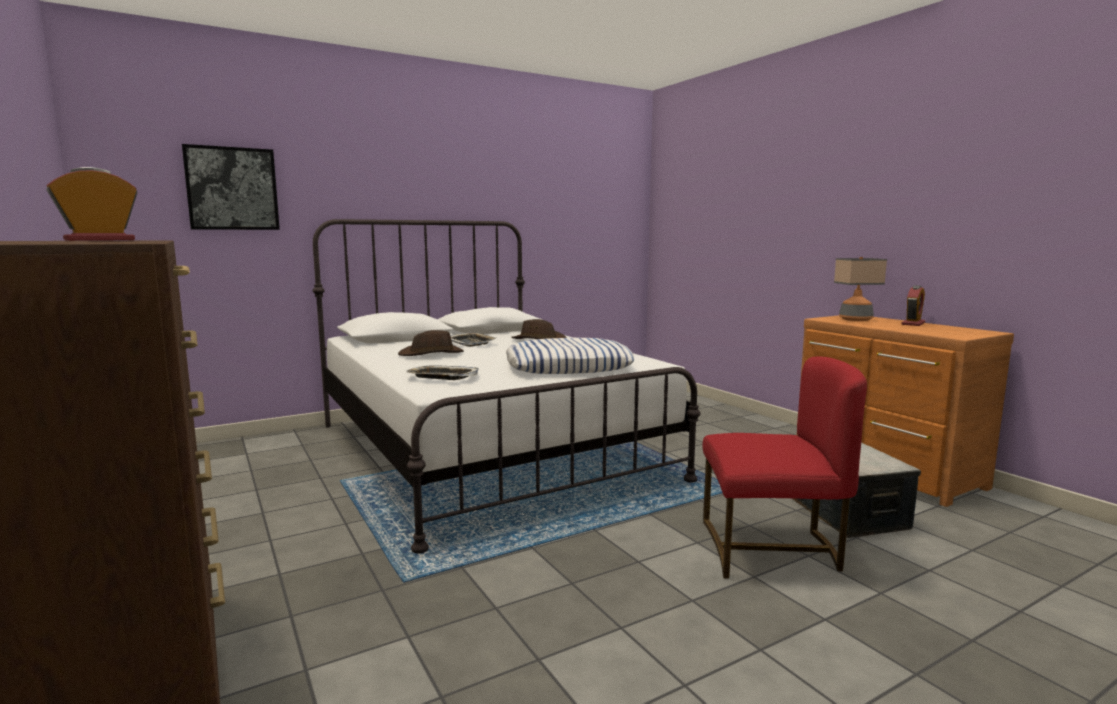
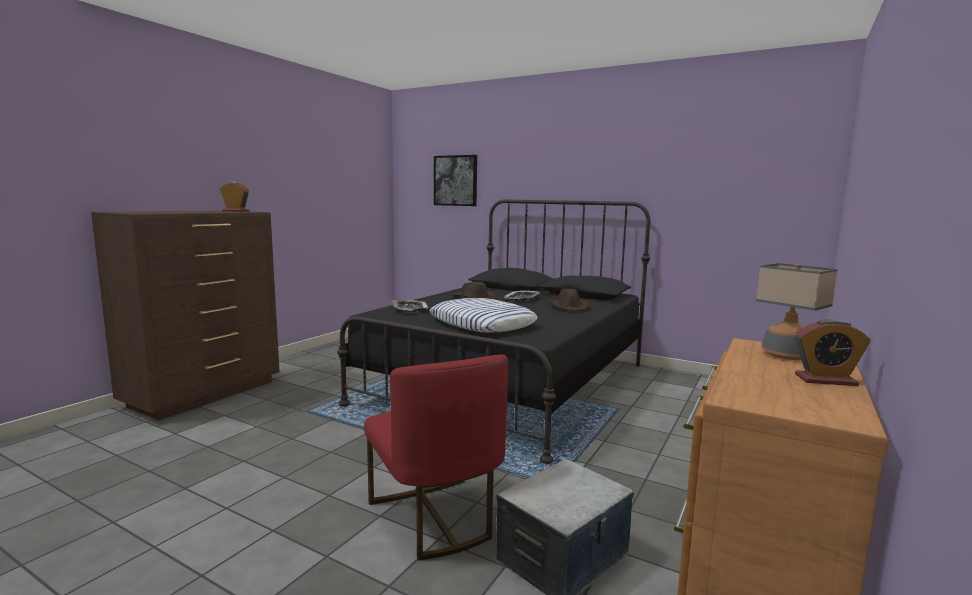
camera: 60 degrees right, 0 degrees up
white bed [313,219,701,554] -> black bed [337,200,650,464]

